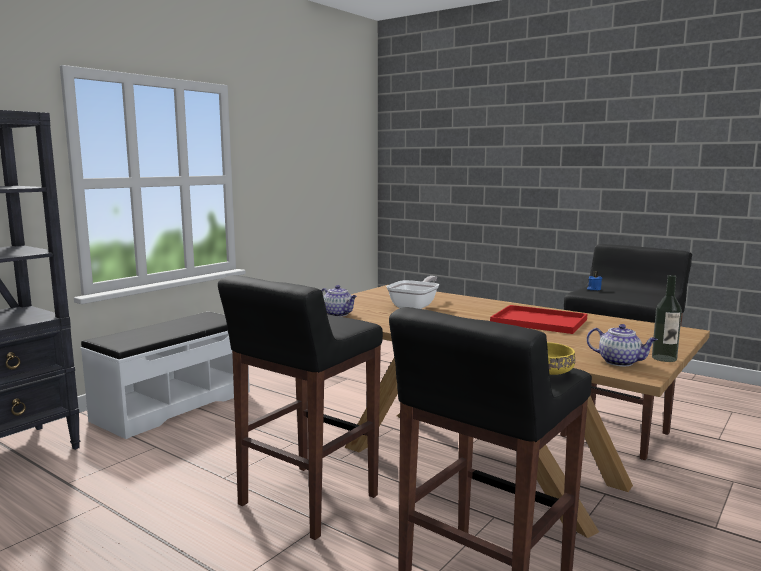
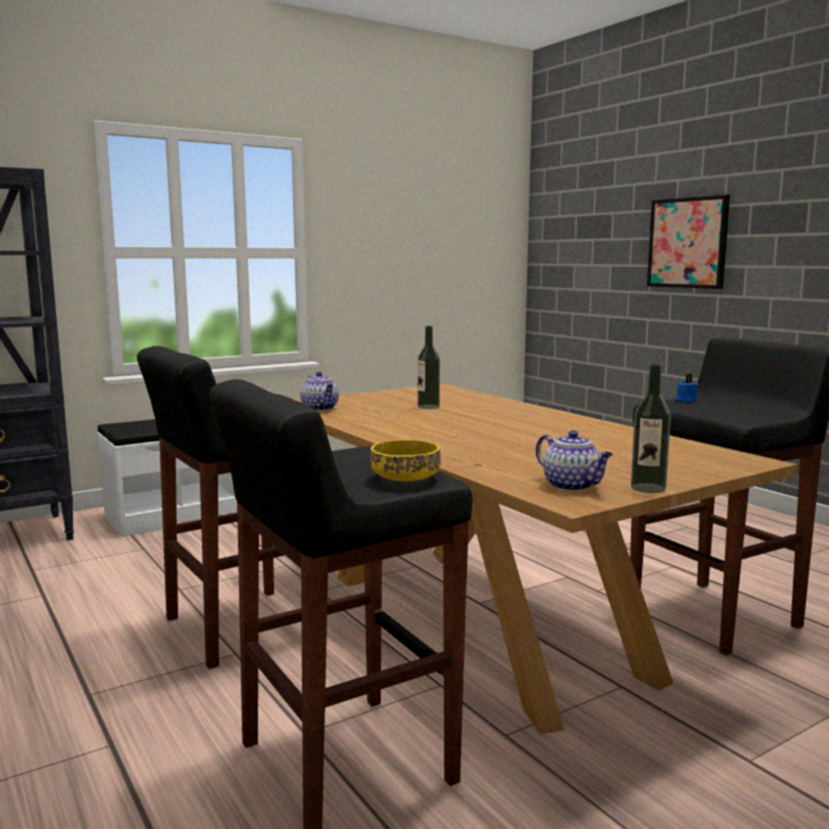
camera: 20 degrees right, 0 degrees up
frying pan [386,276,439,309] -> bottle [418,326,440,409]
red tray [490,305,587,334] -> none
none -> picture [647,195,730,289]

